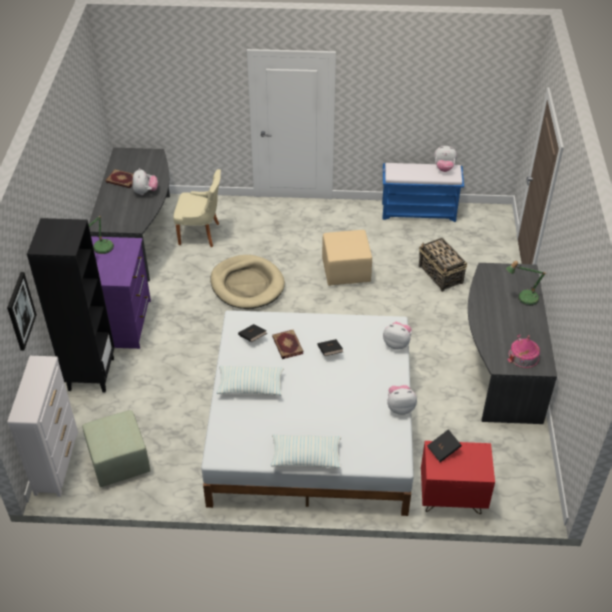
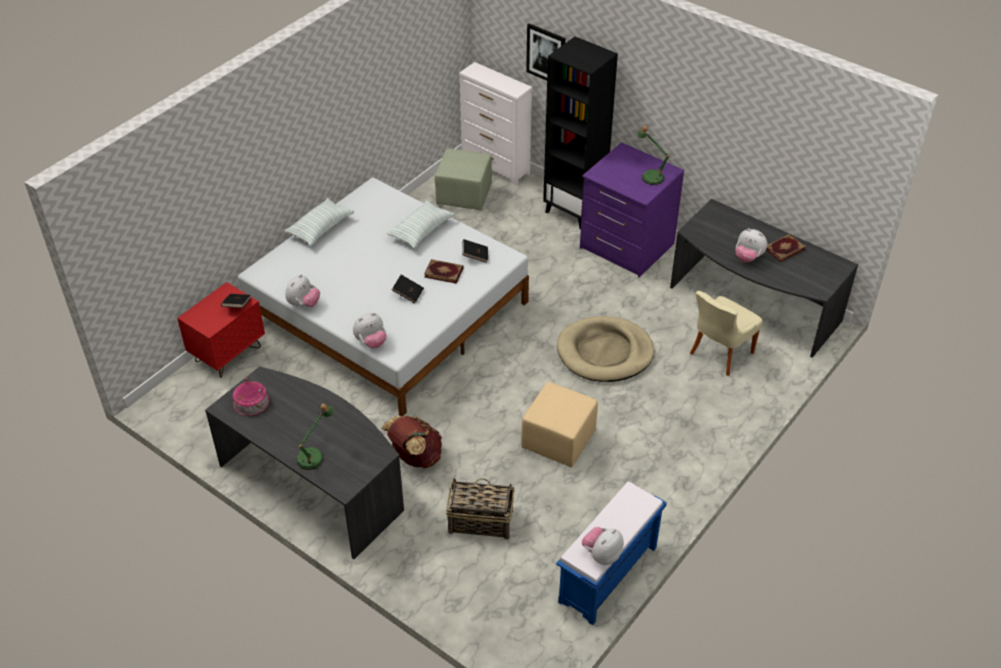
camera: 125 degrees right, 0 degrees up
none -> brown backpack [382,416,442,468]

